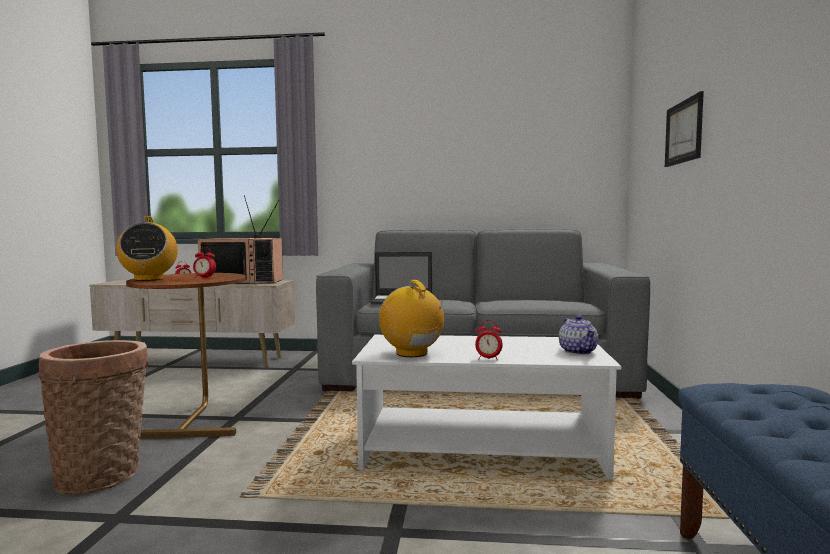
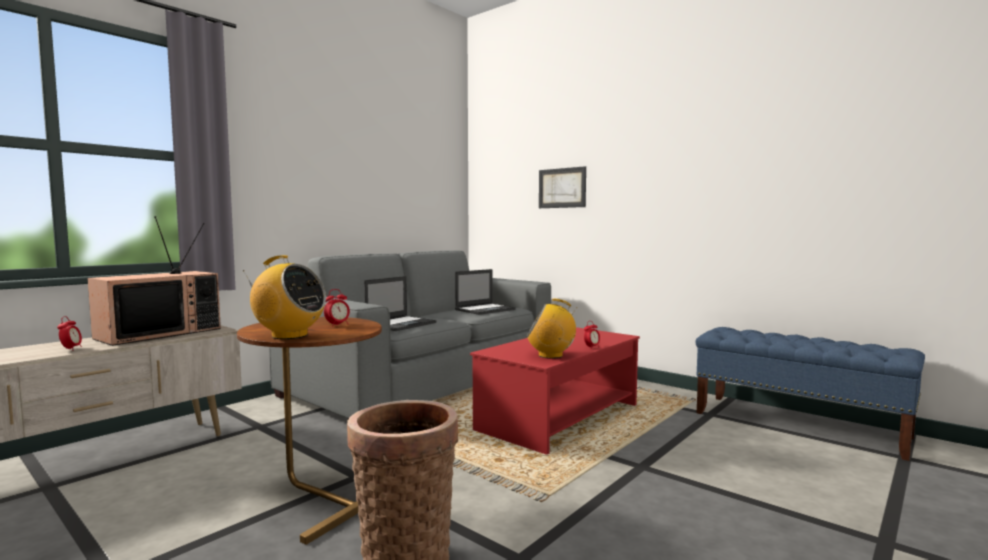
camera: 55 degrees left, 0 degrees up
white coffee table [352,335,621,479] -> red coffee table [470,327,640,455]
teapot [559,315,598,355] -> none
none -> laptop [455,269,516,315]

